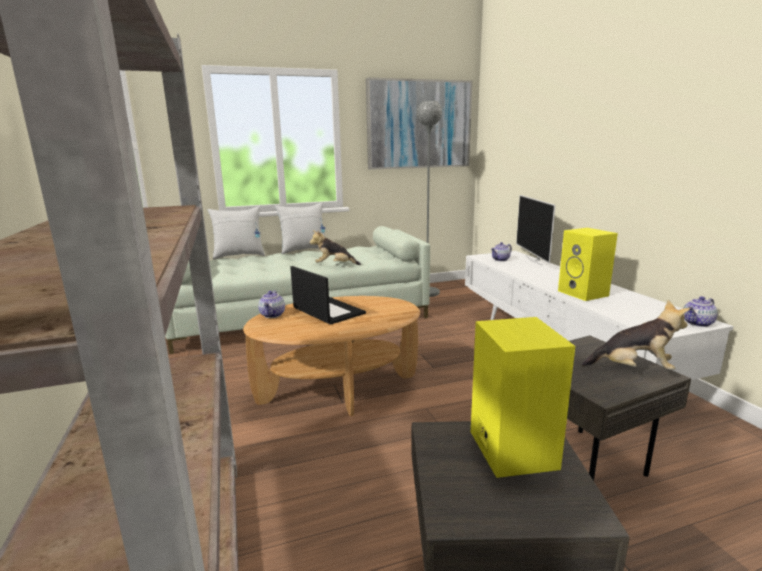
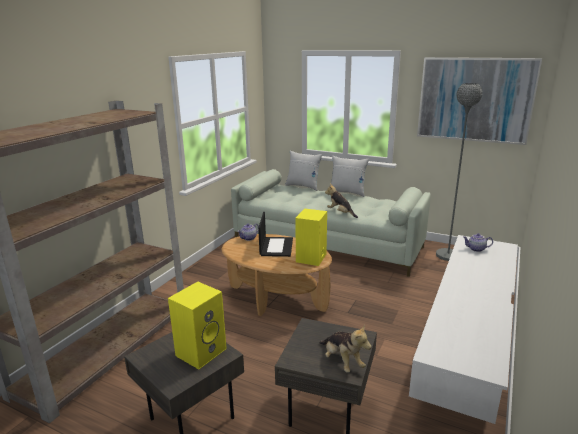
camera: 45 degrees right, 5 degrees up
television [516,195,556,266] -> none
yellow speaker [558,228,618,301] -> yellow speaker moved to [295,208,327,266]
teapot [683,296,718,327] -> none

